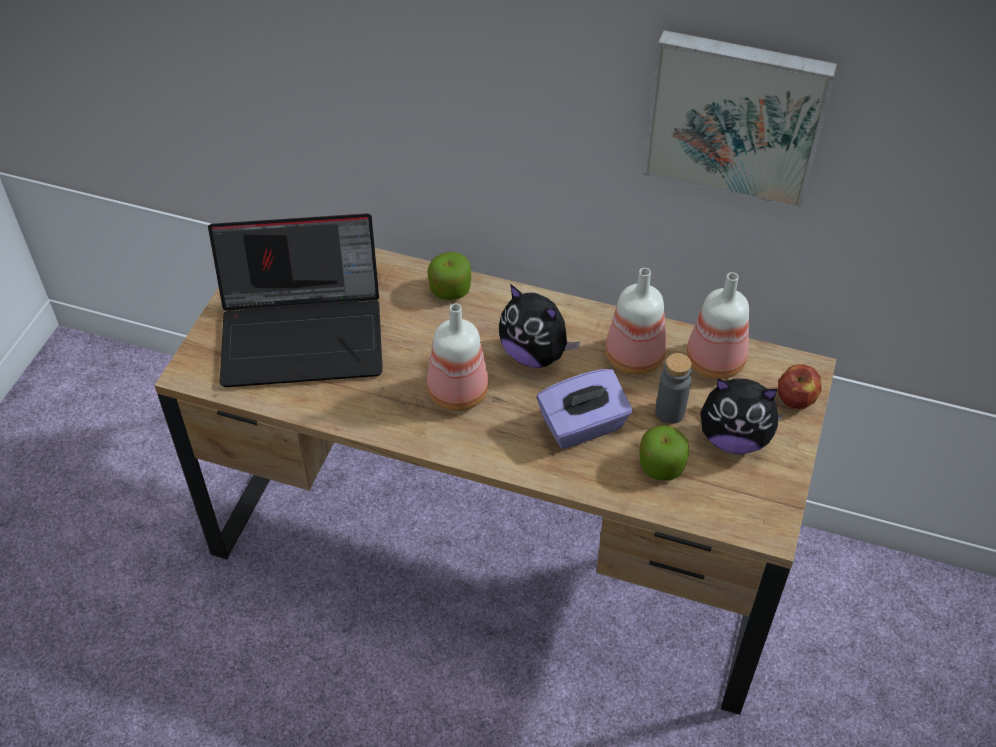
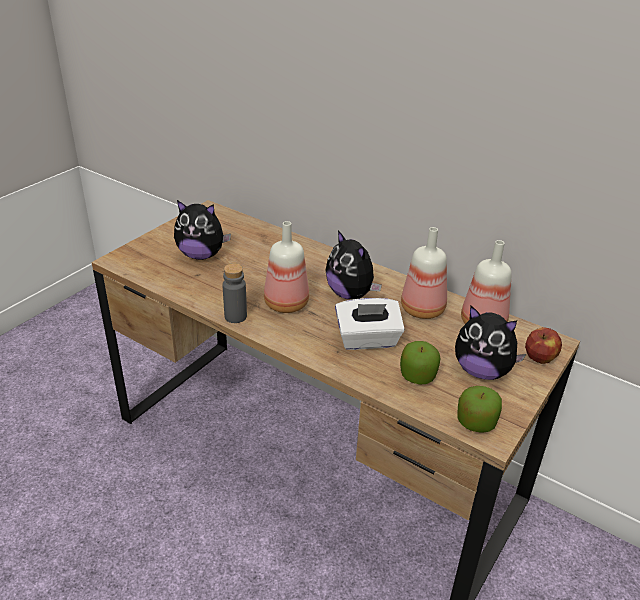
camera: 15 degrees right, 15 degrees down
laptop [208,214,383,387] -> plush toy [174,200,231,260]
apple [428,252,471,300] -> apple moved to [457,386,502,433]
purple tissue box [537,369,632,449] -> white tissue box [335,298,405,350]
picture [643,30,837,209] -> none
grey bottle [655,353,691,424] -> grey bottle moved to [222,263,247,323]

